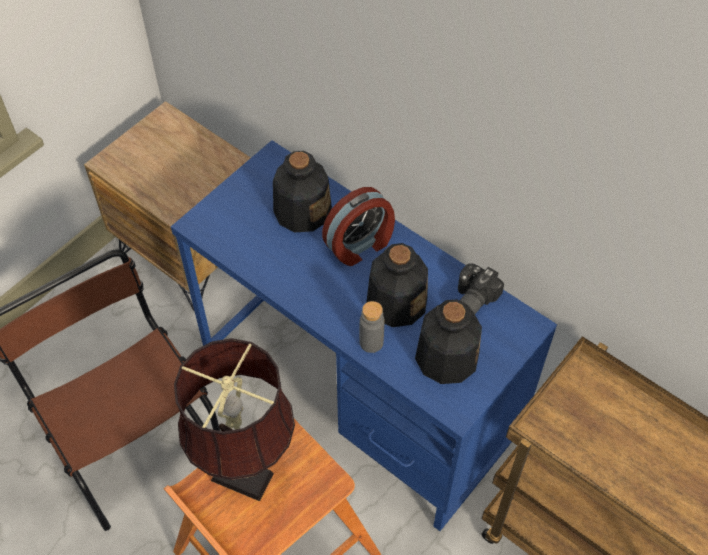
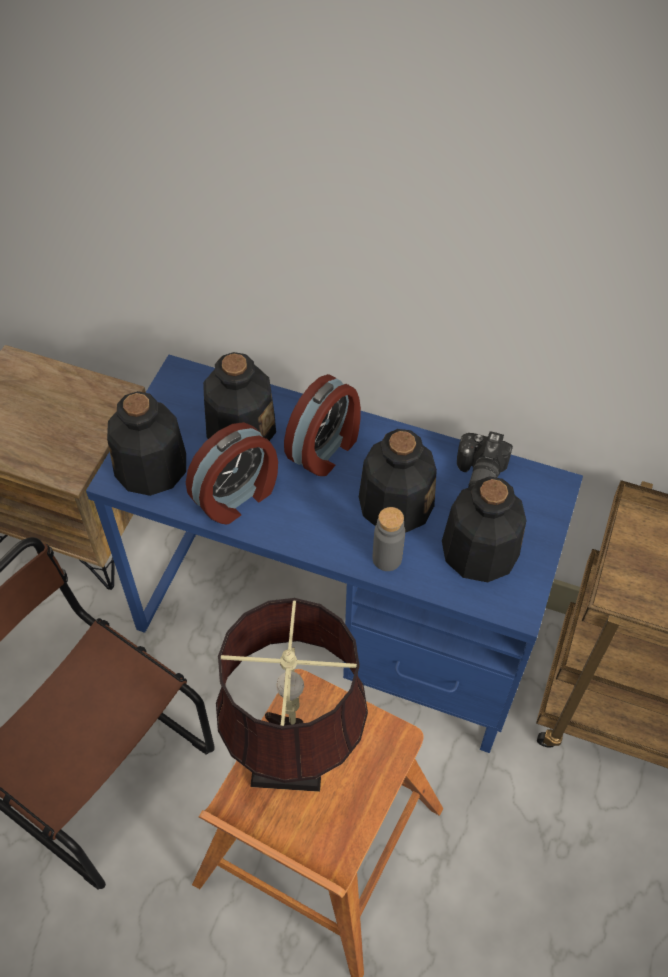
camera: 20 degrees left, 0 degrees up
none -> bottle [107,391,186,496]
none -> alarm clock [186,422,278,524]

